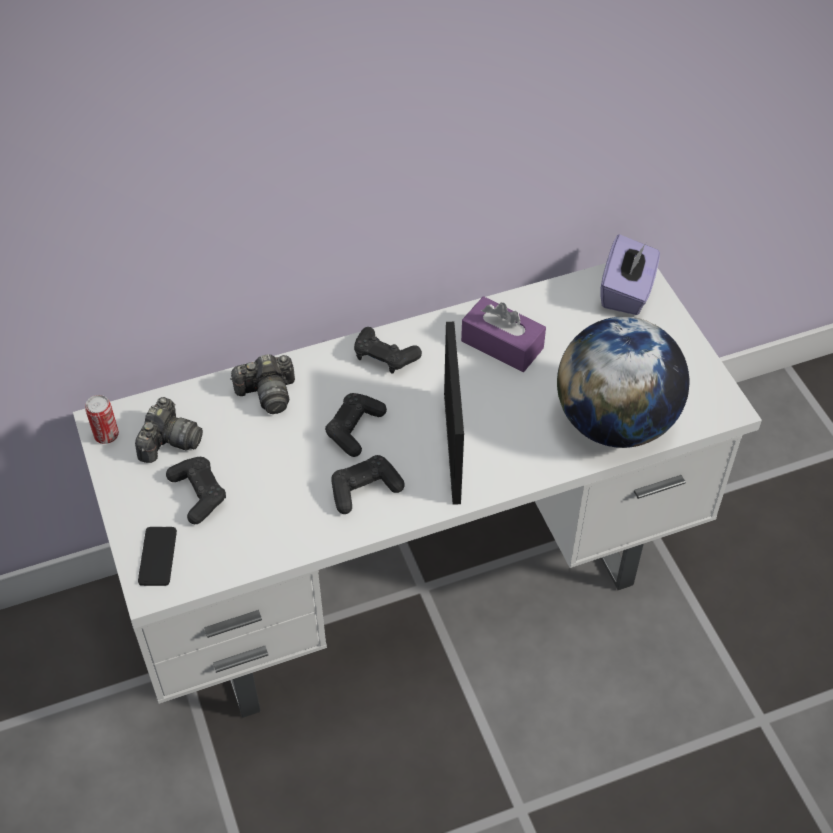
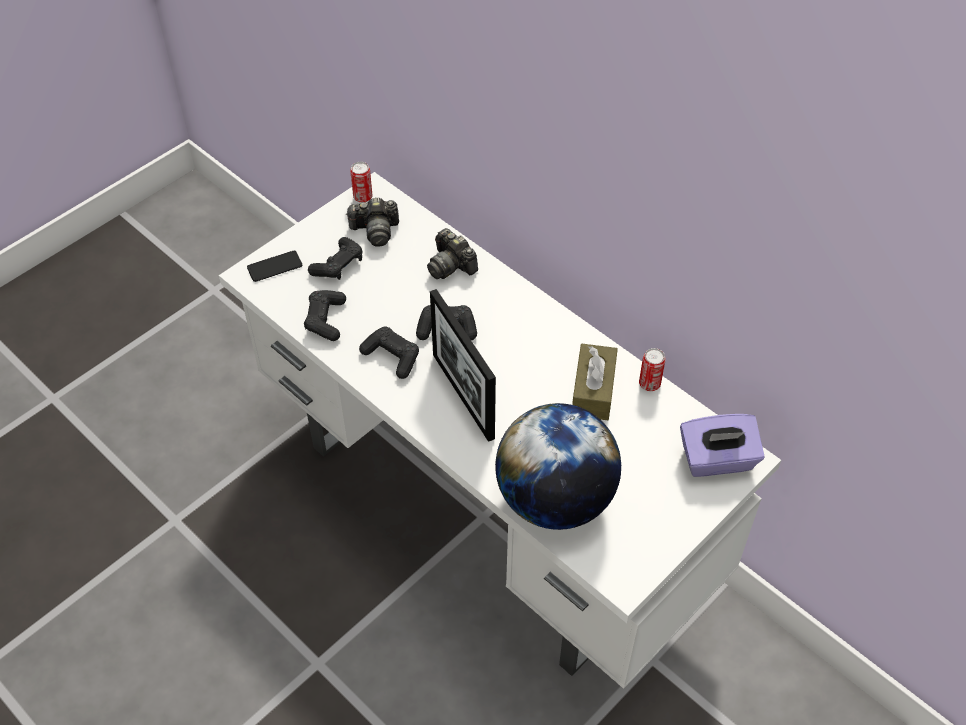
camera: 65 degrees right, 0 degrees up
black game controller [354,327,422,374] -> black game controller moved to [304,290,346,341]
picture frame [444,322,464,505] -> picture frame turned 90 degrees clockwise [430,289,496,442]
purple tissue box [461,296,546,372] -> brown tissue box [572,344,618,420]
none -> can [639,348,666,391]

